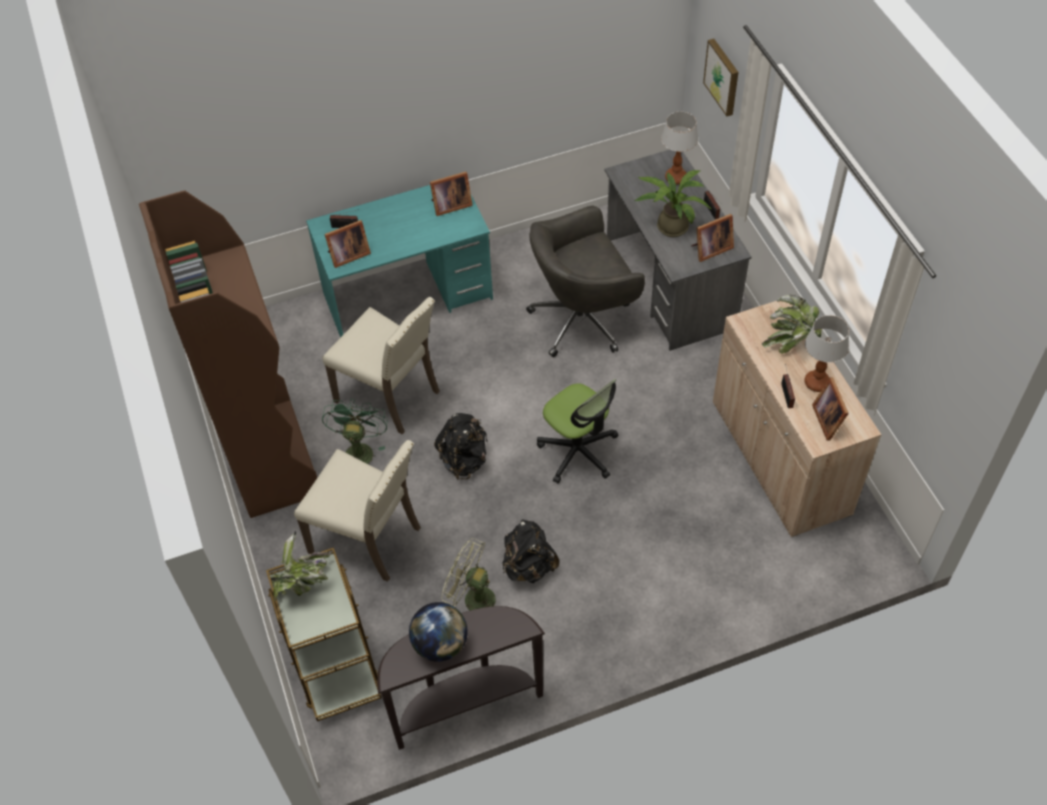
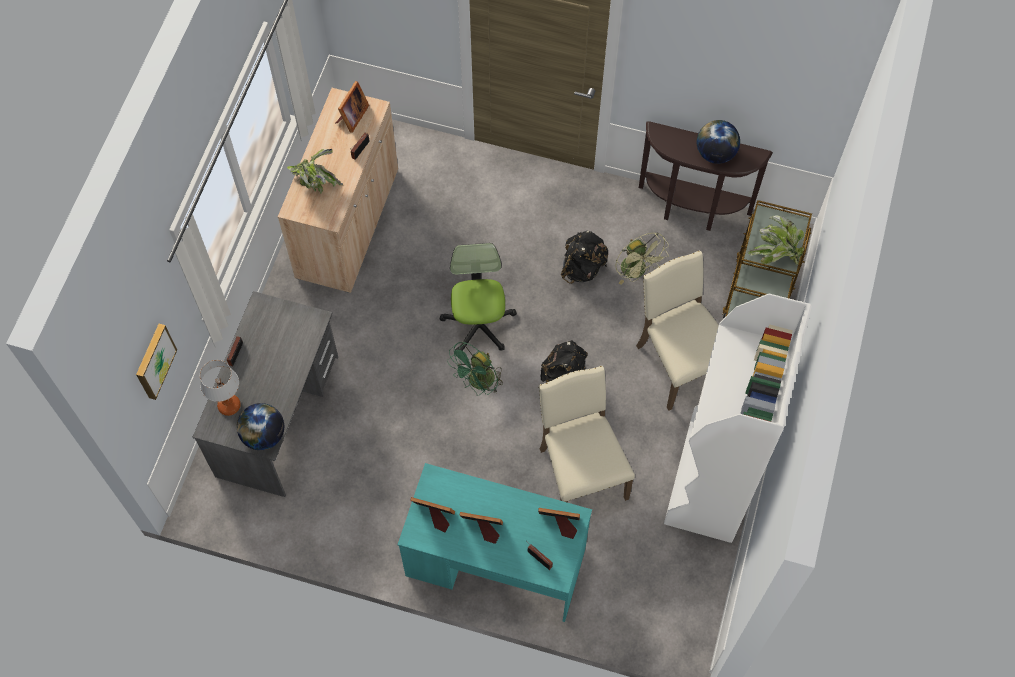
camera: 145 degrees left, 10 degrees up
brown bookcase [139,190,317,518] -> white bookcase [664,294,812,543]
green fan [322,399,388,464] -> green fan moved to [447,341,503,396]
grey office chair [526,206,645,357] -> none
potted plant [635,170,712,237] -> none
picture frame [691,214,734,262] -> picture frame moved to [460,512,503,544]
table lamp [804,315,849,392] -> none
none -> globe [237,403,284,450]

